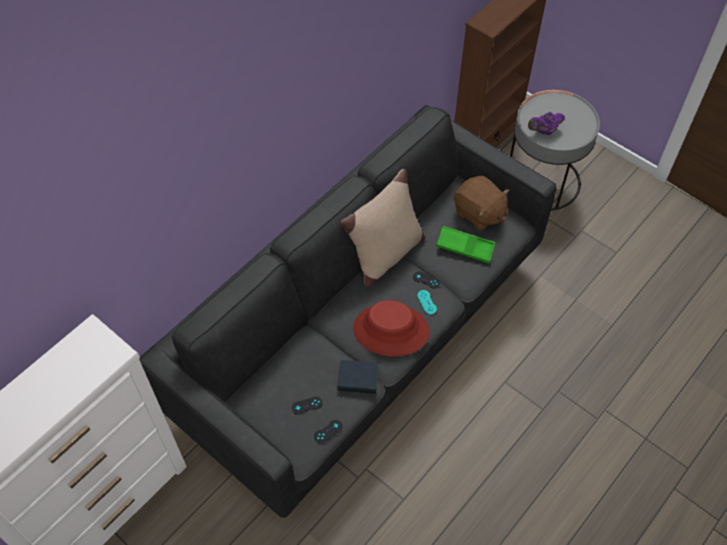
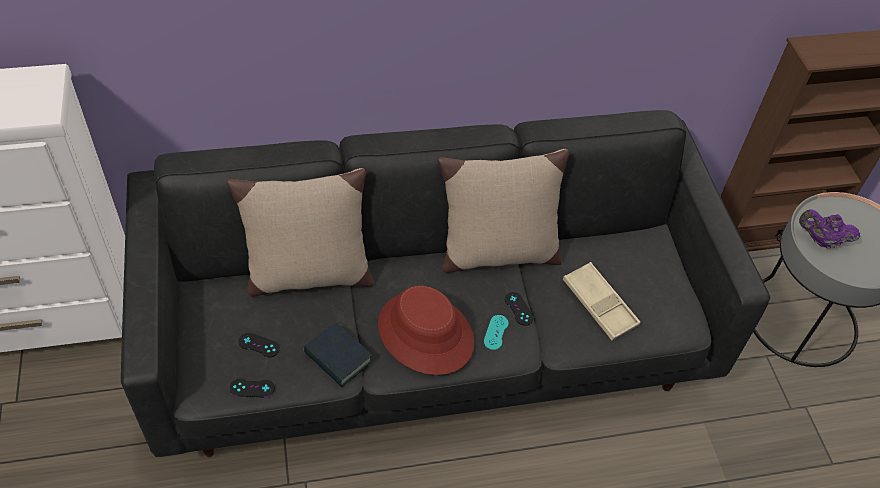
camera: 35 degrees right, 5 degrees down
green tray [436,226,495,263] -> beige tray [563,262,640,341]
brown plush toy [454,176,510,231] -> none
none -> beige pillow [227,168,374,296]

